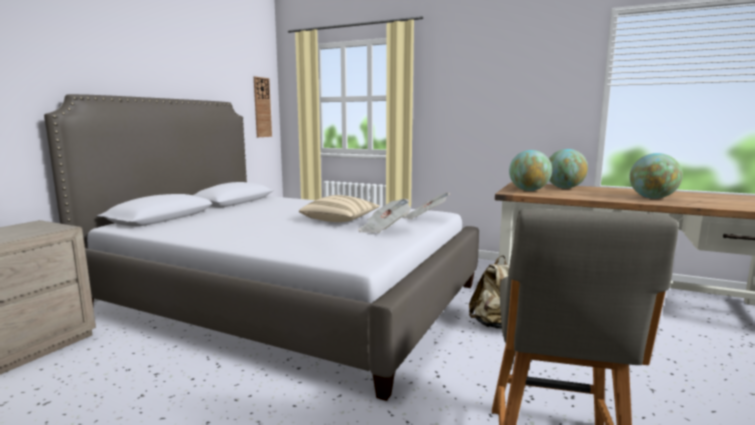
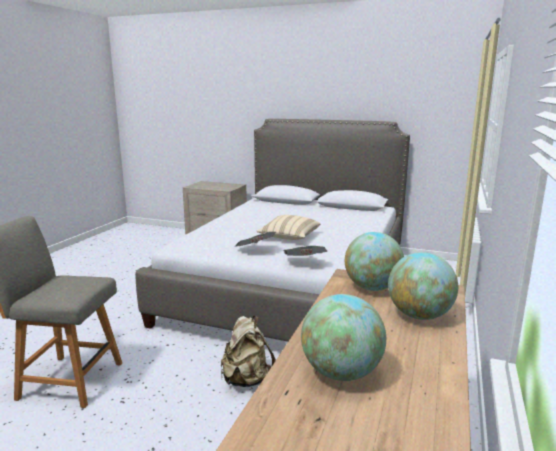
camera: 85 degrees right, 5 degrees up
wall clock [254,76,272,137] -> none

